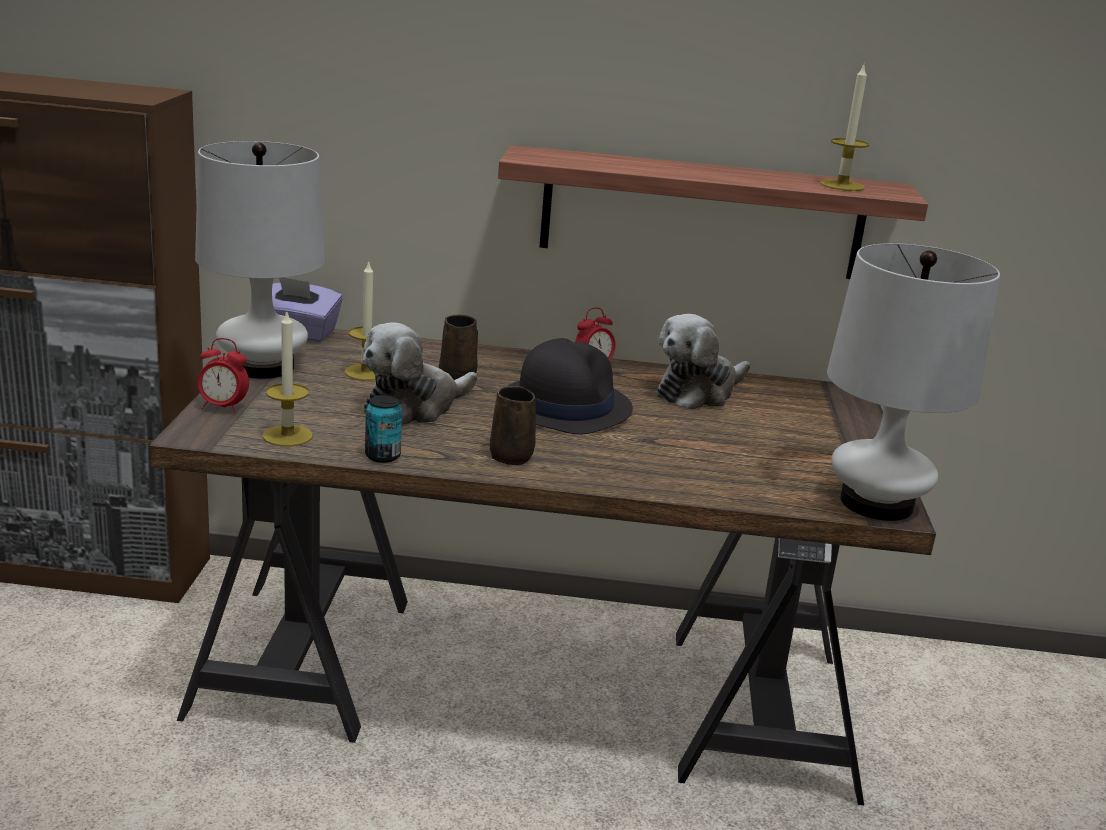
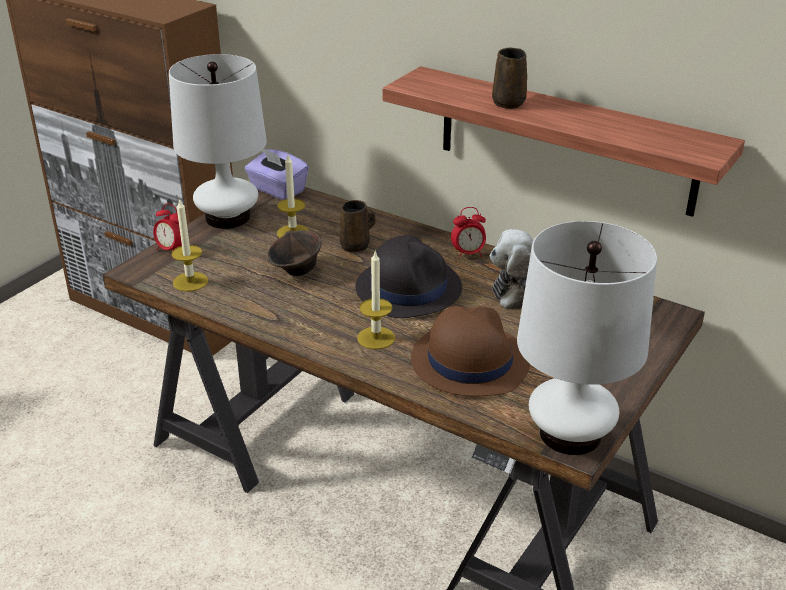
camera: 30 degrees right, 10 degrees up
plush toy [362,322,478,425] -> brown bowl [268,230,322,276]
can [365,395,402,463] -> none
brown mug [490,386,536,465] -> brown mug moved to [492,48,527,109]
candle [820,65,869,191] -> candle moved to [357,250,395,350]
none -> brown hat [411,306,530,396]

